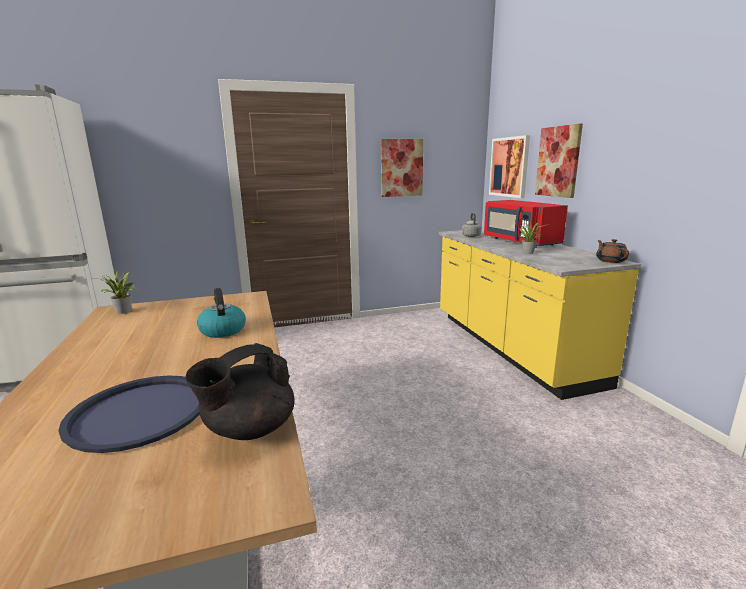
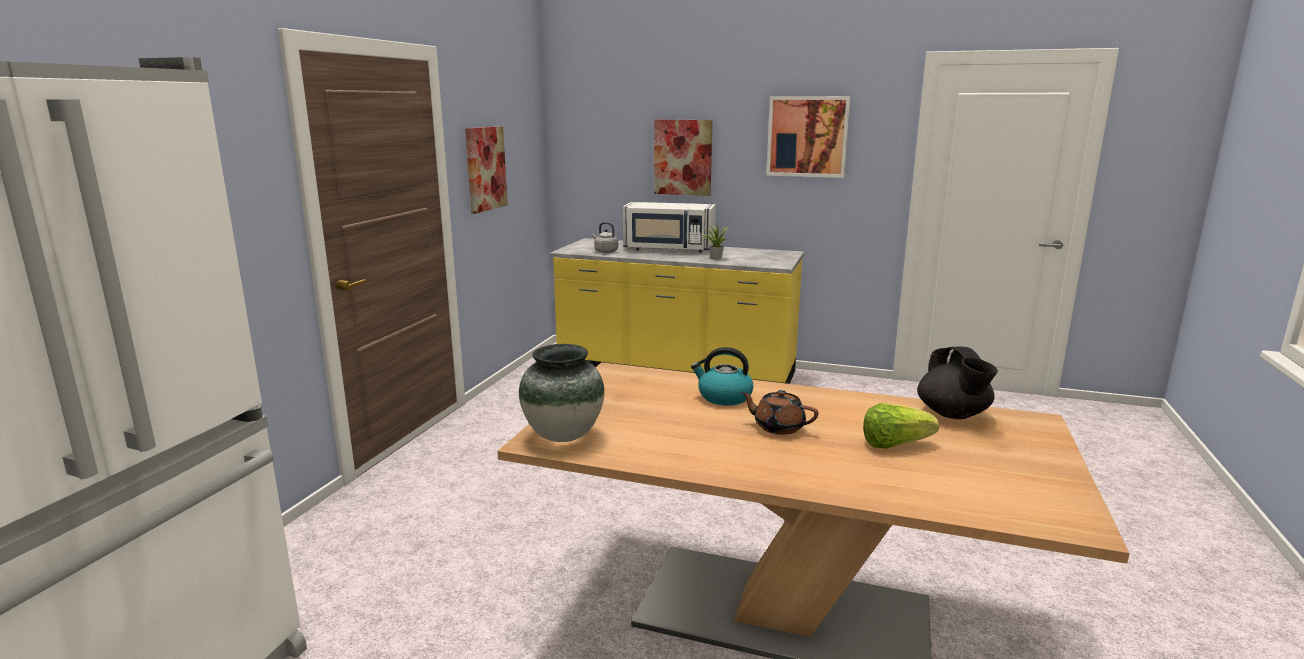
camera: 55 degrees left, 0 degrees up
blue tray [58,376,200,453] -> lettuce [863,403,939,449]
potted plant [93,272,137,314] -> vase [519,344,604,442]
red microwave [484,200,568,248] -> white microwave [623,202,716,253]
picture [489,135,530,198] -> picture moved to [766,96,851,178]
brown teapot [596,239,629,263] -> brown teapot moved to [740,390,819,435]

